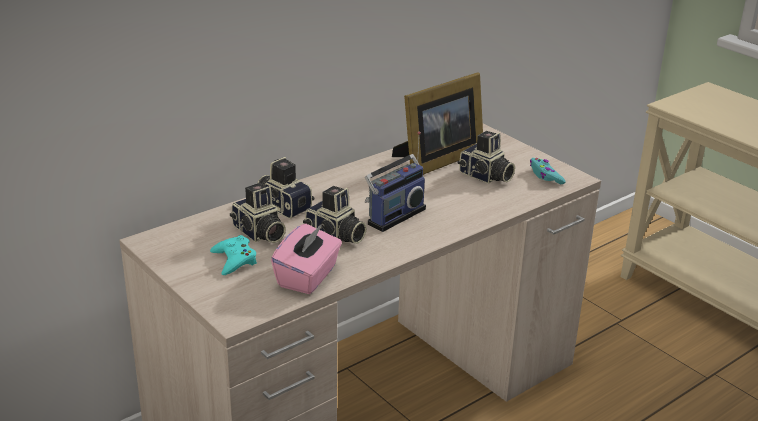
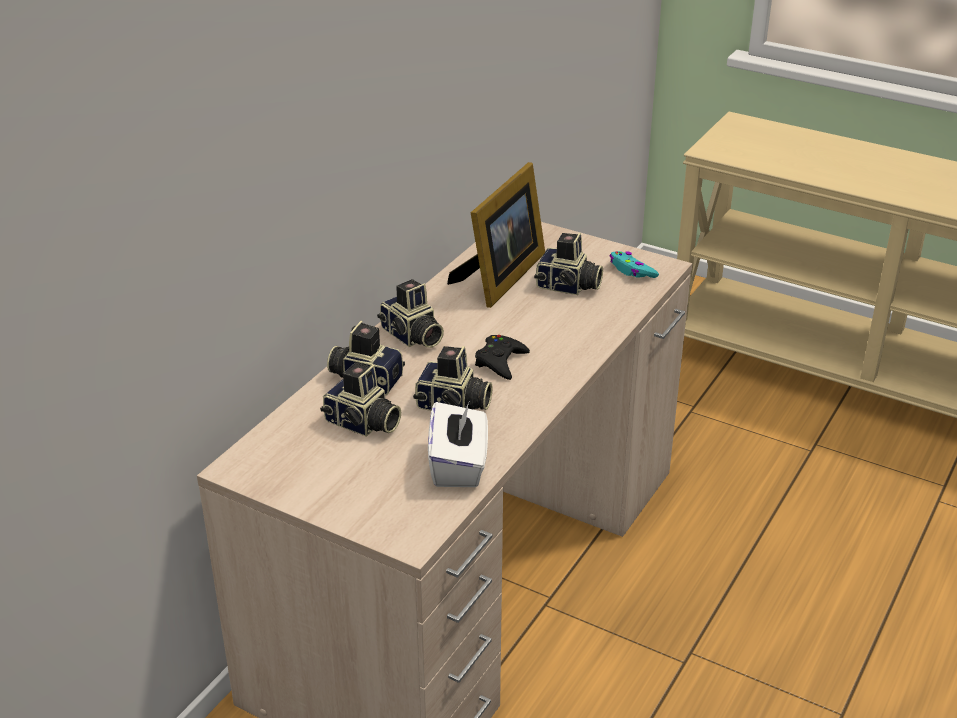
camera: 20 degrees left, 5 degrees up
turquoise game controller [210,235,257,275] -> none
pink tissue box [271,224,342,294] -> white tissue box [428,402,488,487]
radio [365,131,426,232] -> black game controller [475,335,530,380]
none -> camera [377,279,444,348]

